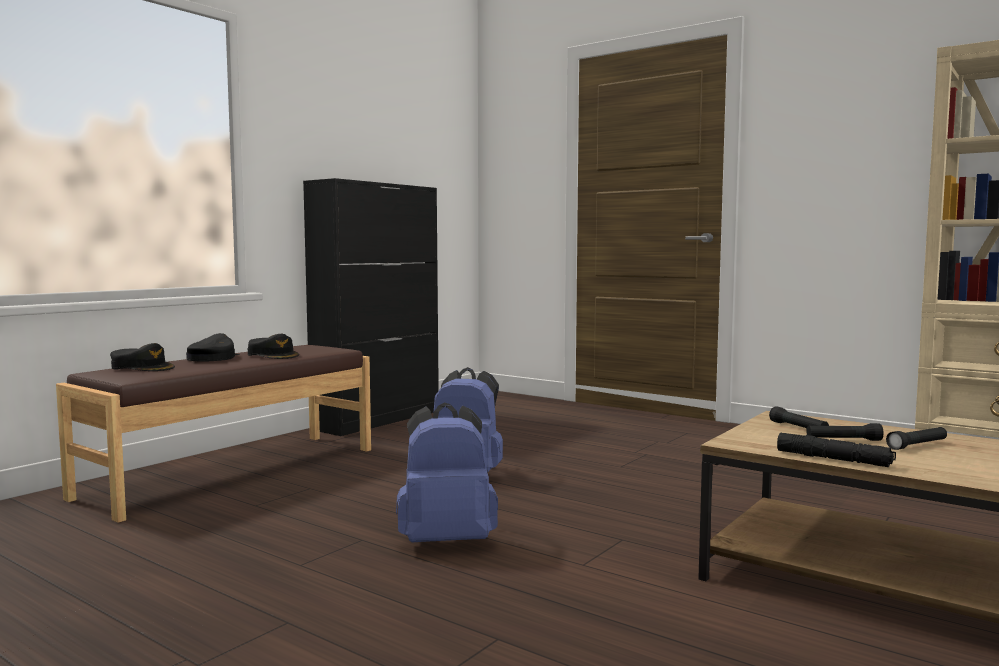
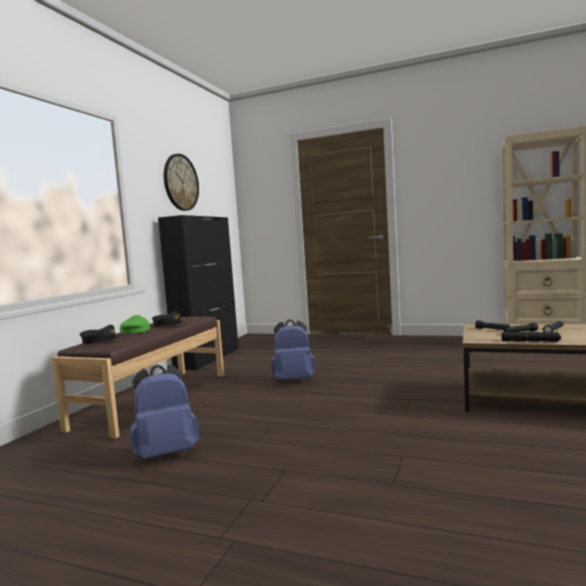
camera: 15 degrees left, 0 degrees up
black cap [186,333,240,361] -> green cap [120,315,150,334]
blue backpack [396,402,498,542] -> blue backpack moved to [130,364,199,459]
none -> wall clock [164,154,199,211]

